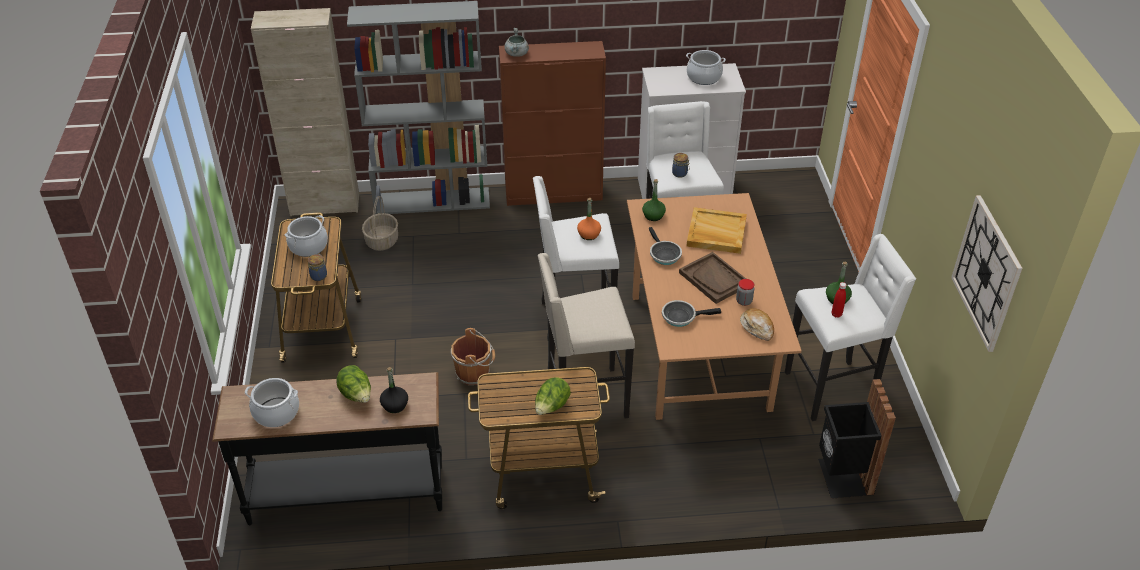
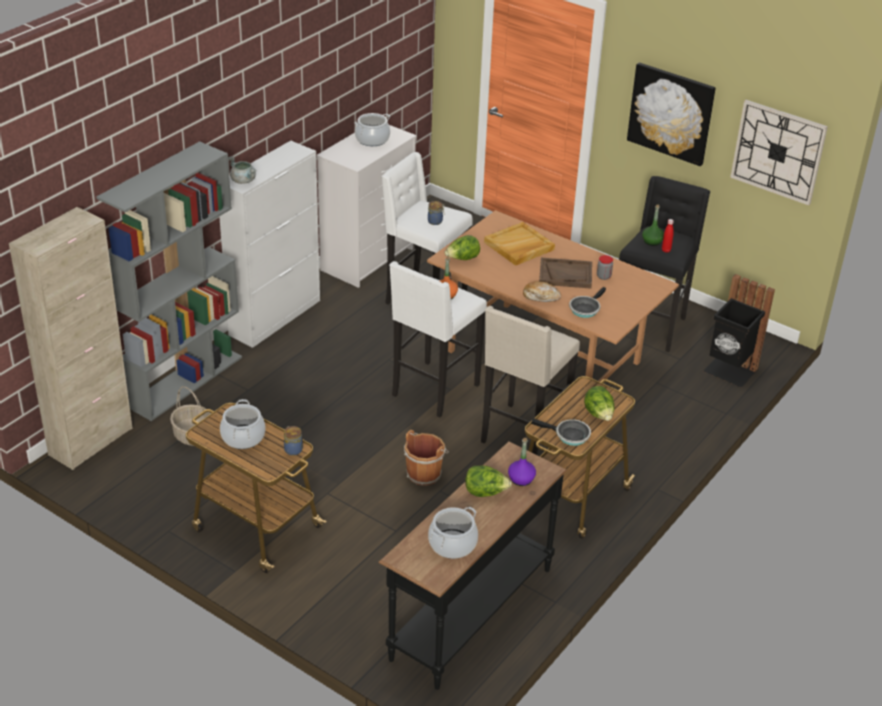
camera: 50 degrees left, 5 degrees down
black bottle [380,367,408,413] -> purple bottle [508,438,536,486]
brown cabinet [499,41,606,206] -> white cabinet [219,140,320,348]
green bottle [642,179,666,221] -> lettuce [445,235,480,260]
frying pan [649,227,682,265] -> frying pan moved to [531,419,591,446]
bread [740,308,774,341] -> bread moved to [523,281,561,302]
white stool [785,234,916,421] -> black stool [619,176,710,352]
none -> picture [627,63,716,166]

